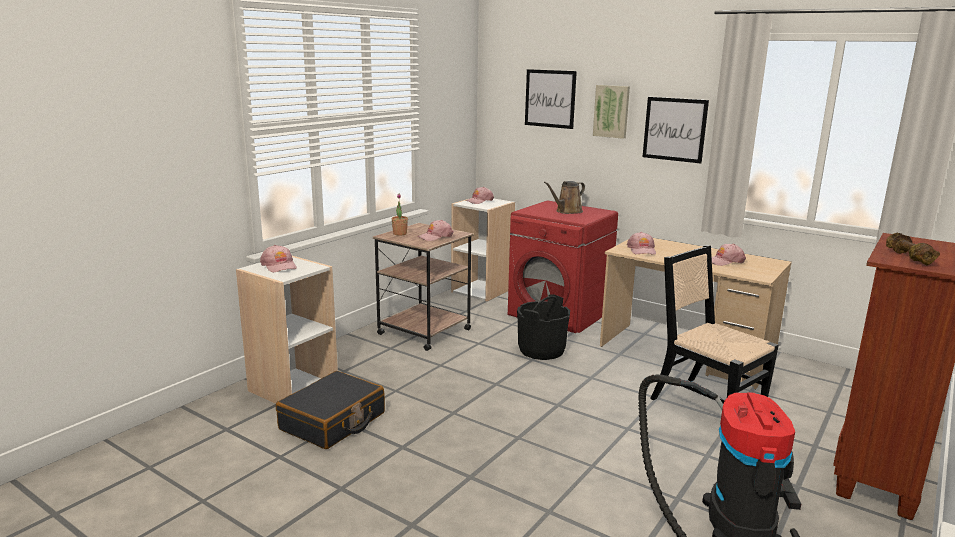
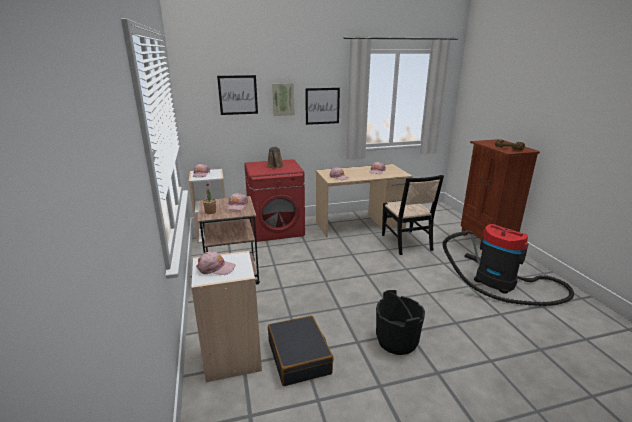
camera: 50 degrees left, 5 degrees up
black bucket [517,294,570,360] -> black bucket moved to [376,290,425,355]
chair [650,245,779,404] -> chair turned 105 degrees counterclockwise [382,175,444,255]

